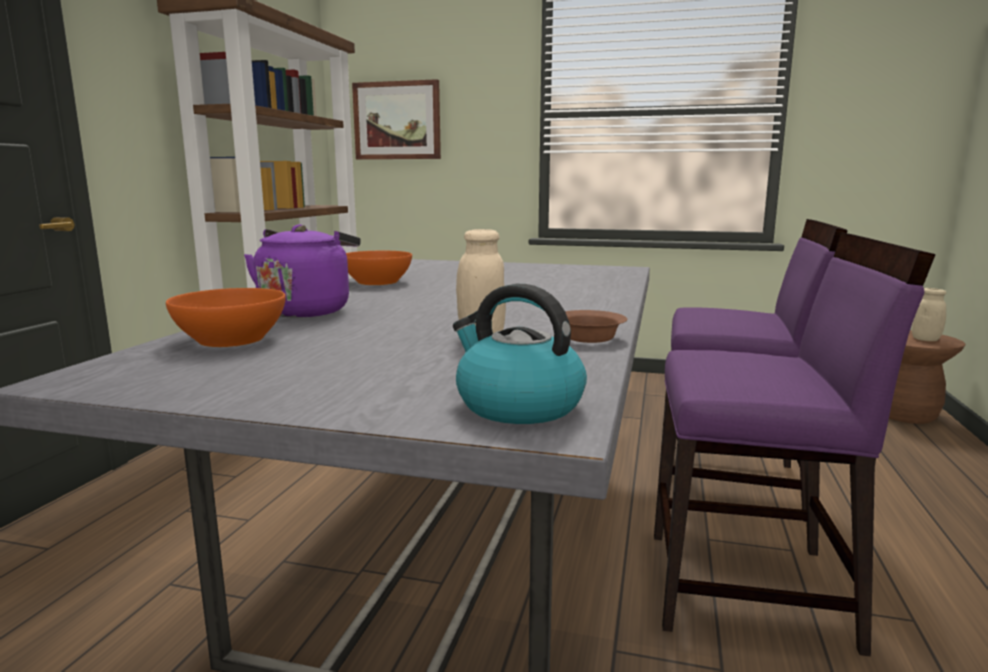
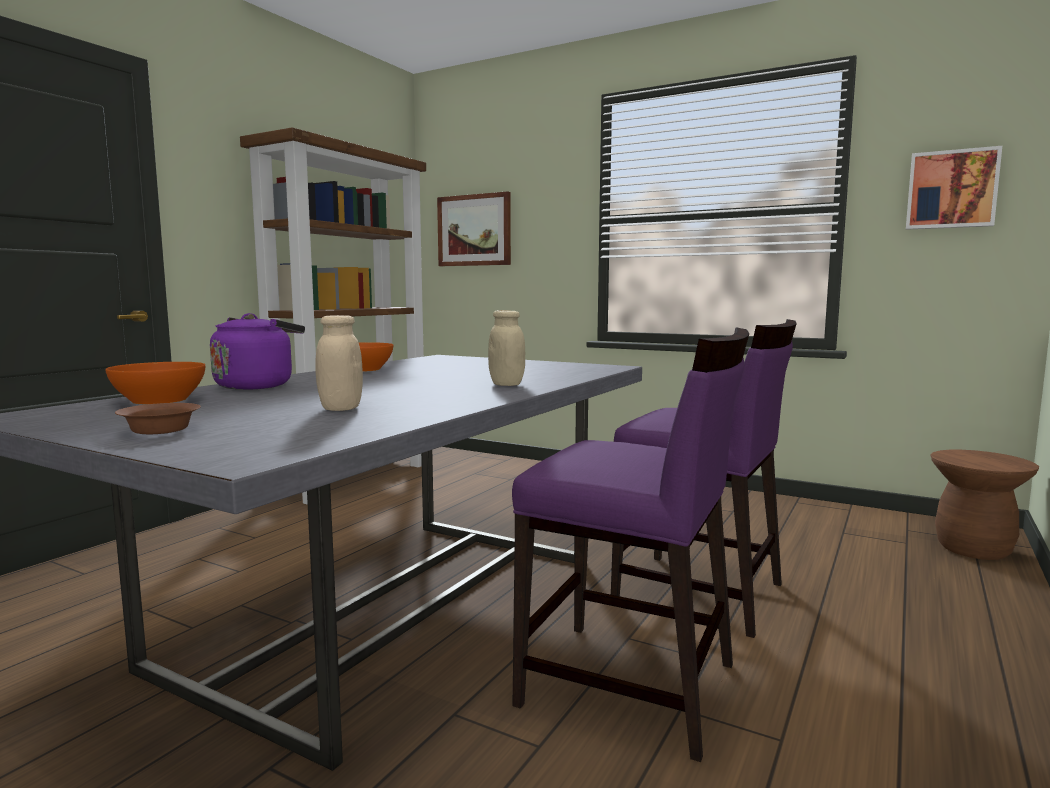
camera: 15 degrees right, 5 degrees down
kettle [453,284,587,424] -> none
brown bowl [565,310,627,343] -> brown bowl moved to [115,403,201,434]
beige jar [912,288,946,341] -> beige jar moved to [488,310,525,386]
none -> picture [906,146,1002,230]

